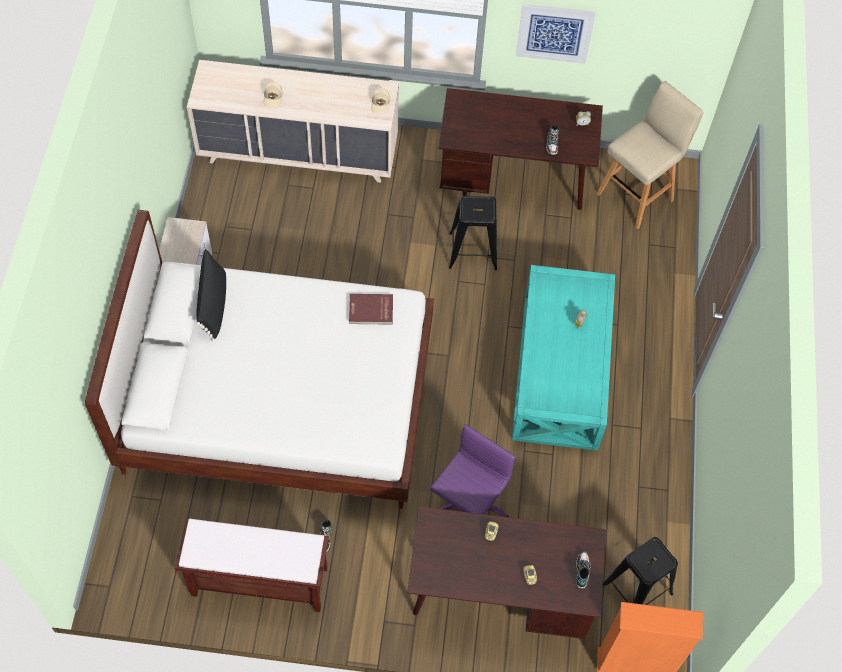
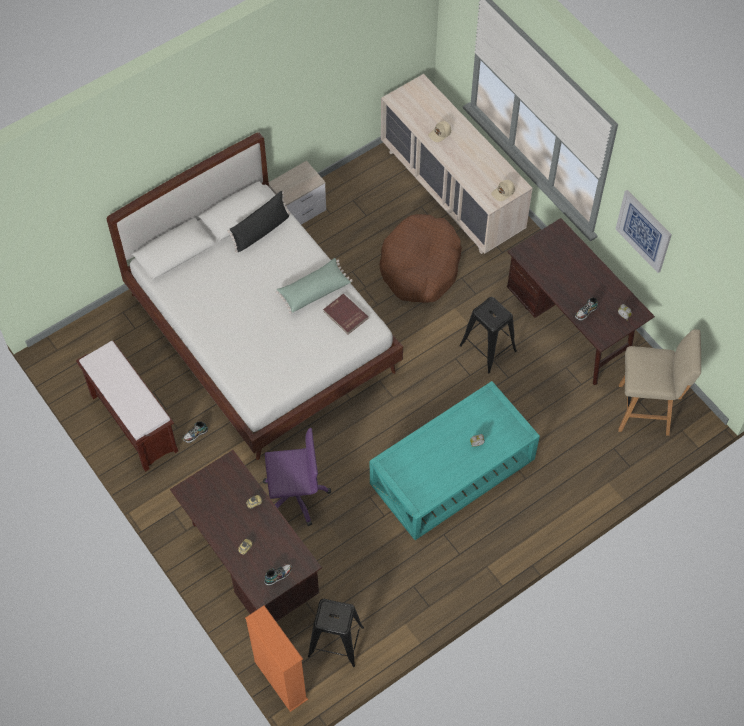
camera: 50 degrees right, 0 degrees up
none -> green pillow [276,258,353,314]
none -> brown dog bed [379,214,462,303]

